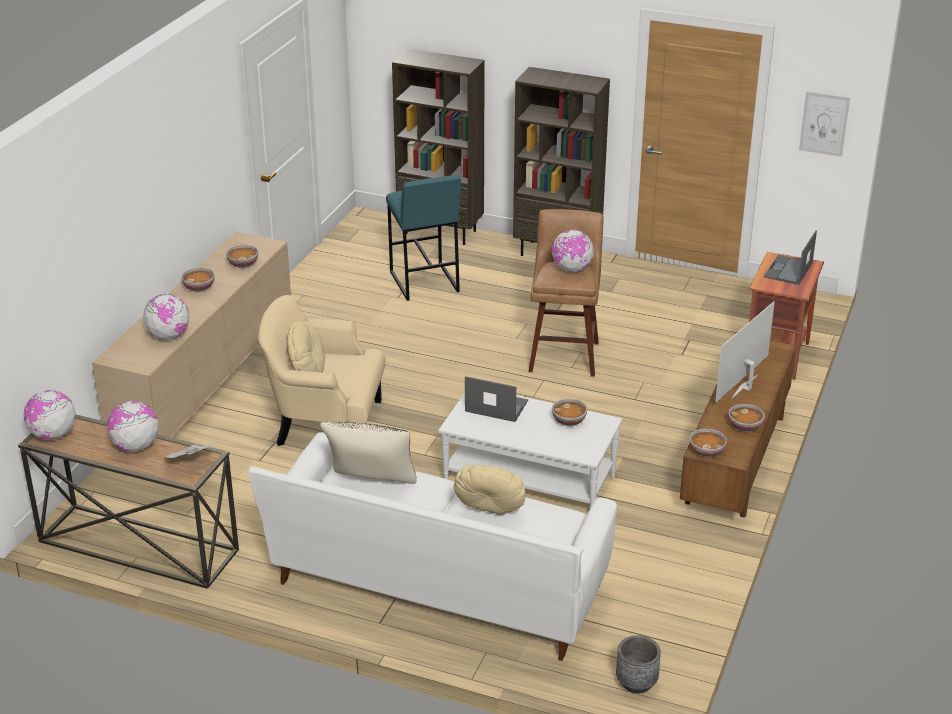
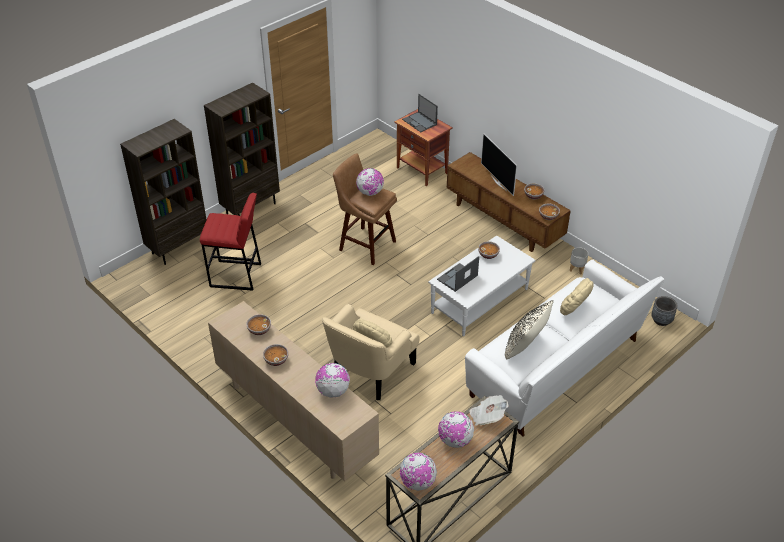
camera: 65 degrees left, 10 degrees up
turquoise stool [386,175,461,301] -> red stool [200,193,261,291]
picture [799,91,850,157] -> none
none -> grey planter [570,247,588,275]

